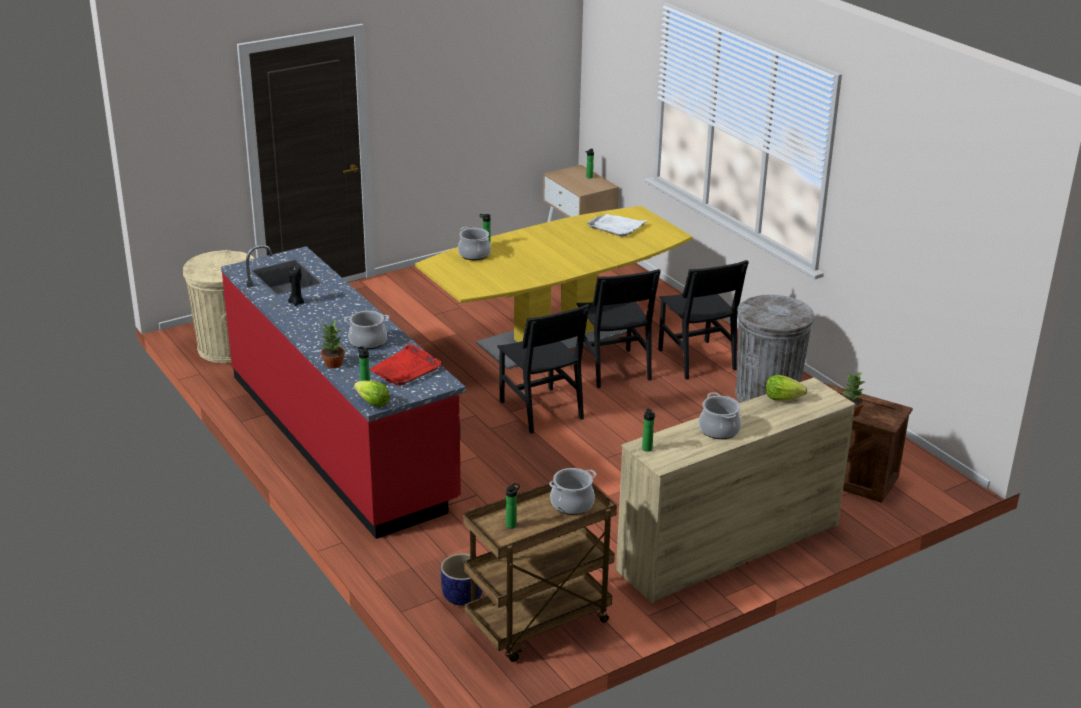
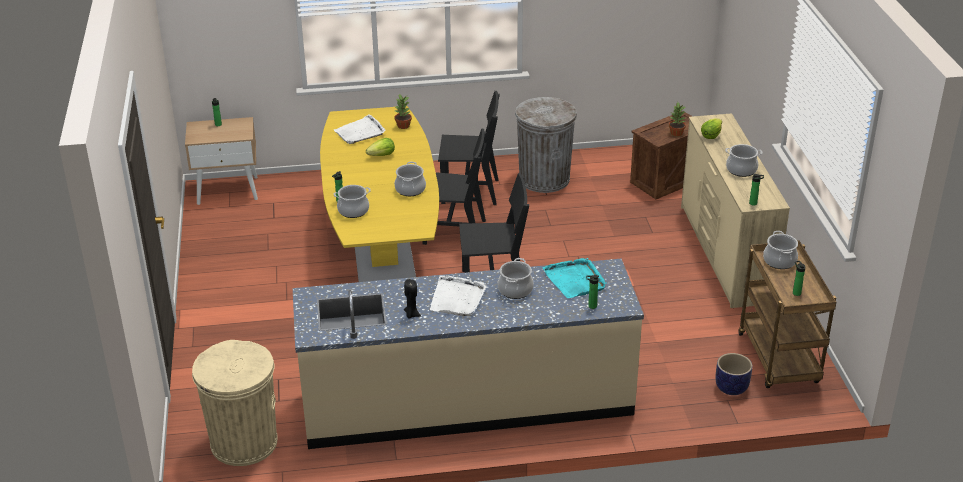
camera: 65 degrees left, 5 degrees up
red counter [221,245,466,539] -> beige counter [293,259,644,449]
potted plant [320,321,345,368] -> potted plant moved to [394,94,412,129]
lettuce [354,381,390,407] -> lettuce moved to [366,138,395,156]
red tray [369,344,441,386] -> turquoise tray [543,258,607,298]
none -> cooking pot [395,162,426,196]
none -> white tray [430,275,487,316]

